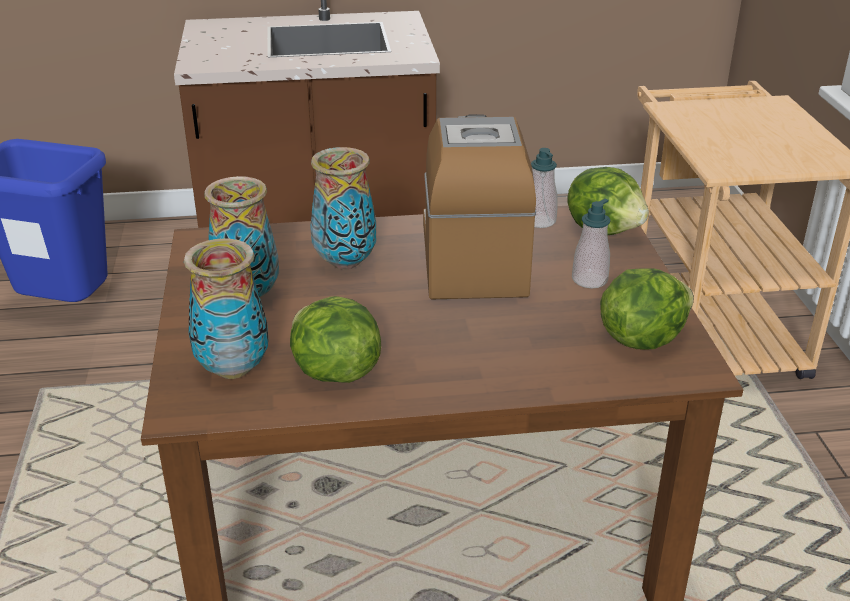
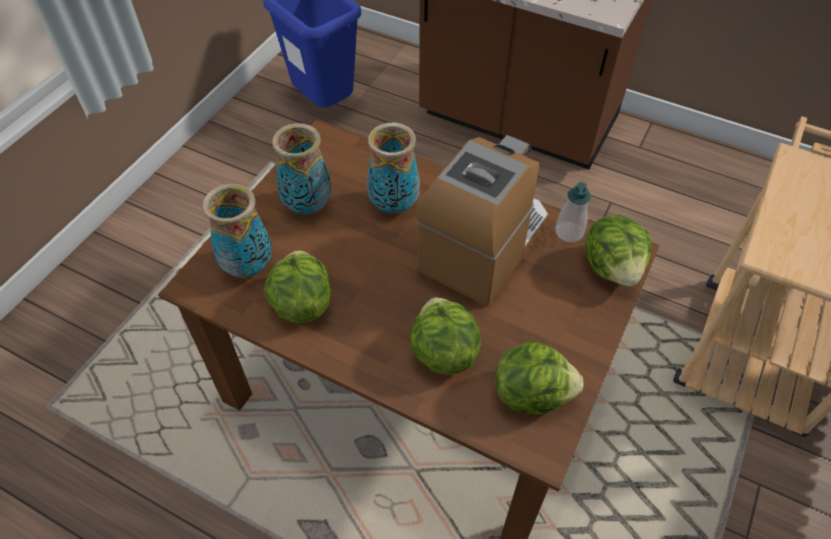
camera: 35 degrees right, 20 degrees up
soap dispenser [572,199,610,288] -> none
none -> lettuce [411,297,481,375]

